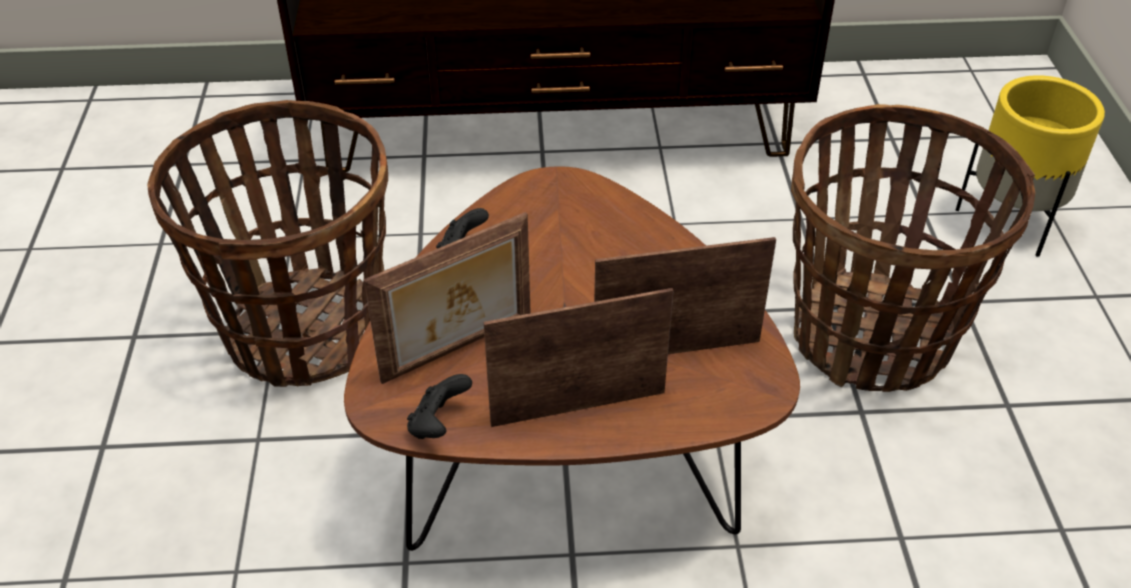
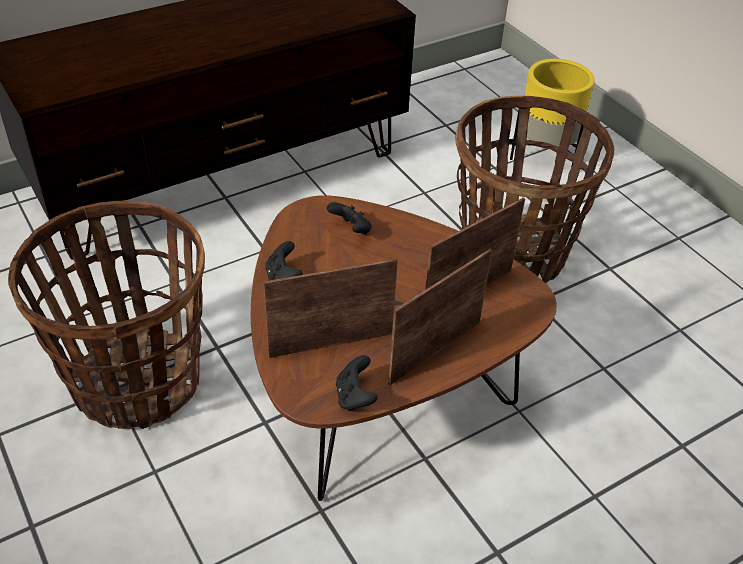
camera: 30 degrees left, 0 degrees up
picture frame [364,212,531,384] -> picture frame turned 135 degrees counterclockwise [264,259,398,358]
none -> black game controller [327,202,372,235]

